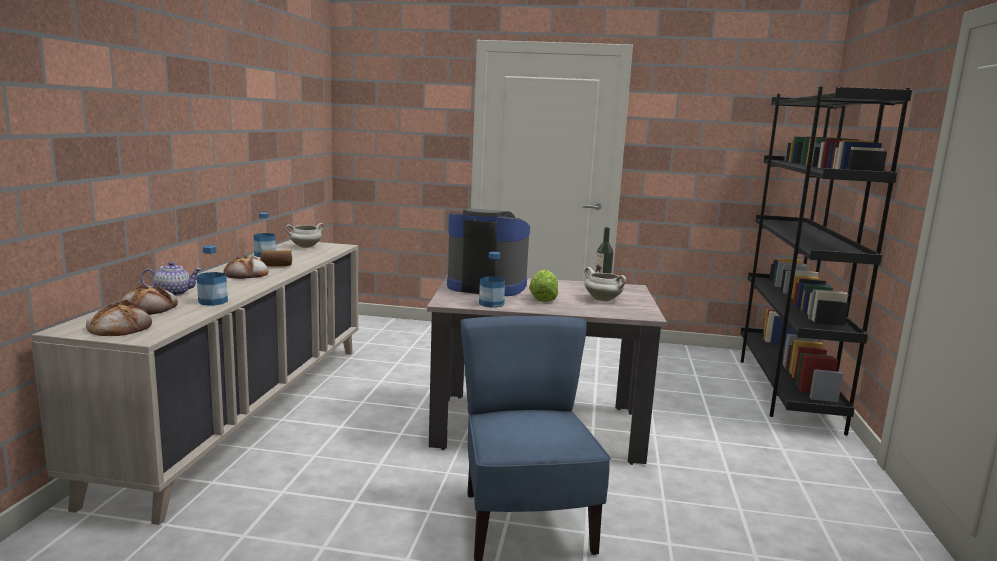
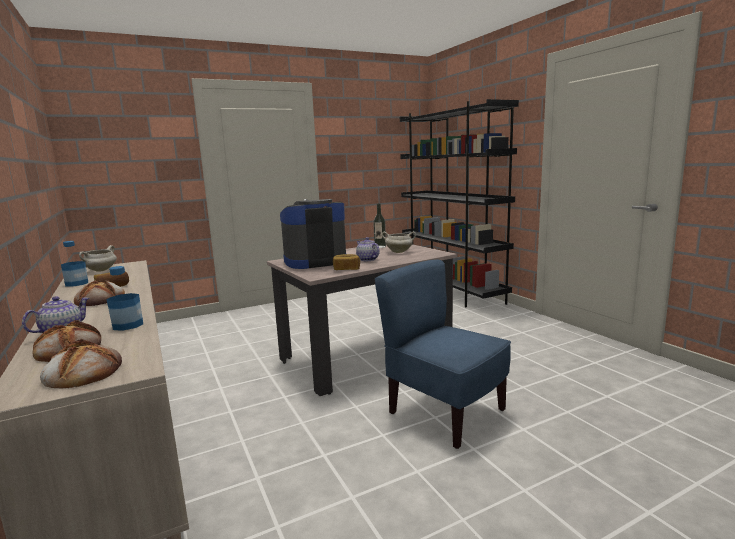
camera: 35 degrees left, 0 degrees up
bottle [479,252,505,308] -> bread [333,254,360,270]
lettuce [529,270,558,302] -> teapot [356,237,380,261]

